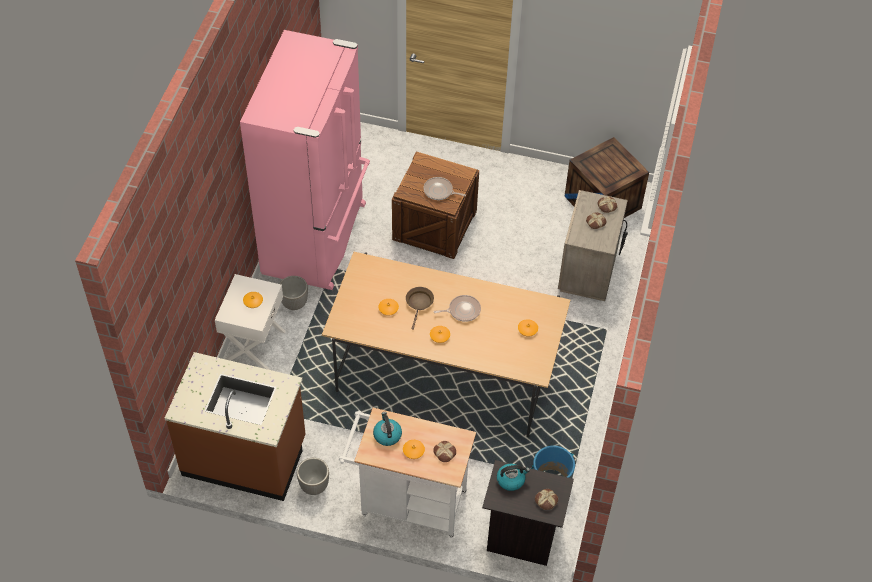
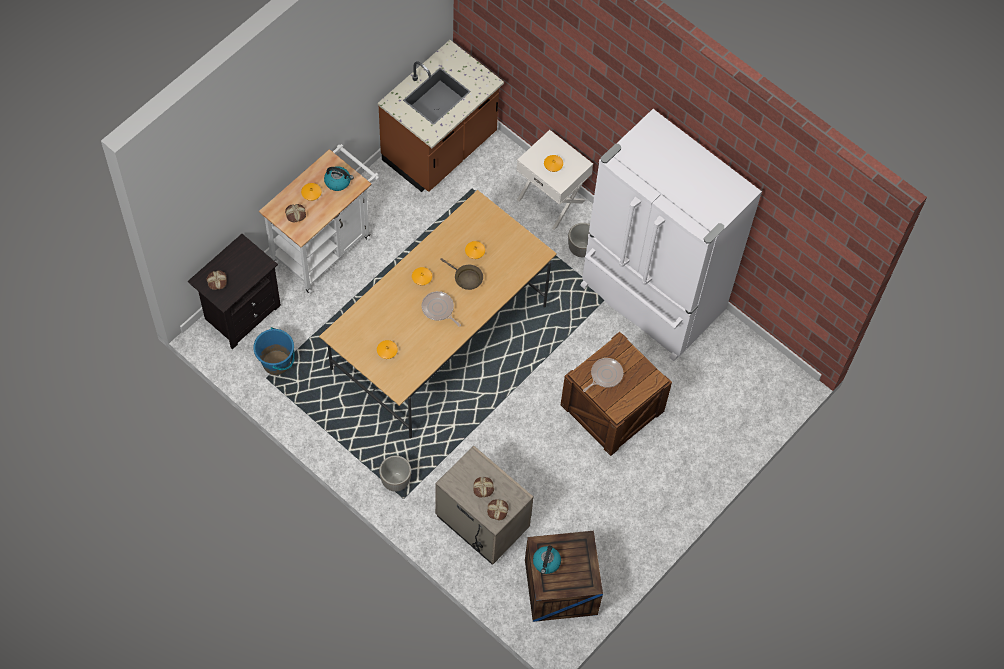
camera: 115 degrees right, 10 degrees up
pink fridge [240,30,370,290] -> white fridge [580,109,762,361]
planter [297,457,329,495] -> planter moved to [379,455,411,492]
frying pan [434,295,481,322] -> frying pan turned 120 degrees clockwise [422,291,461,327]
kettle [497,464,530,491] -> kettle moved to [533,545,561,574]

